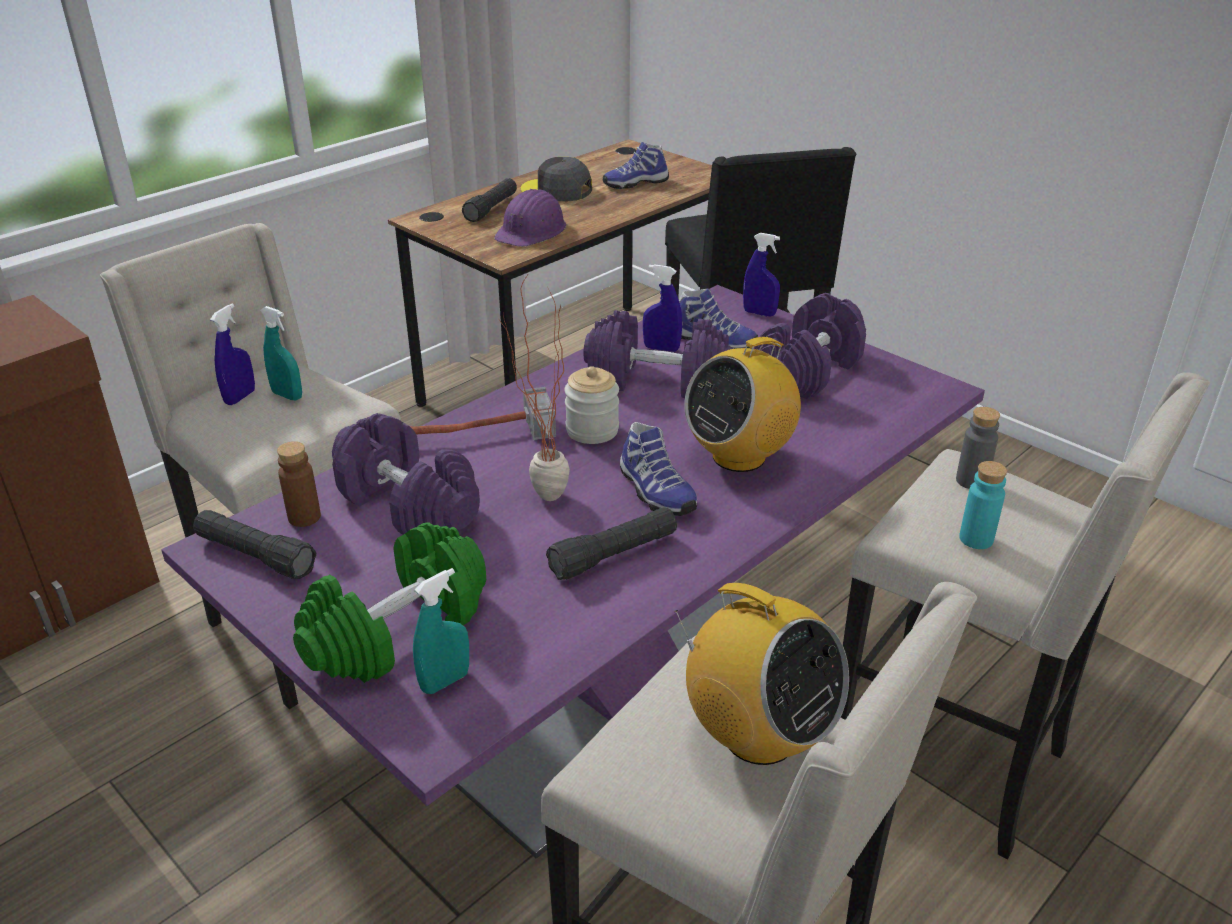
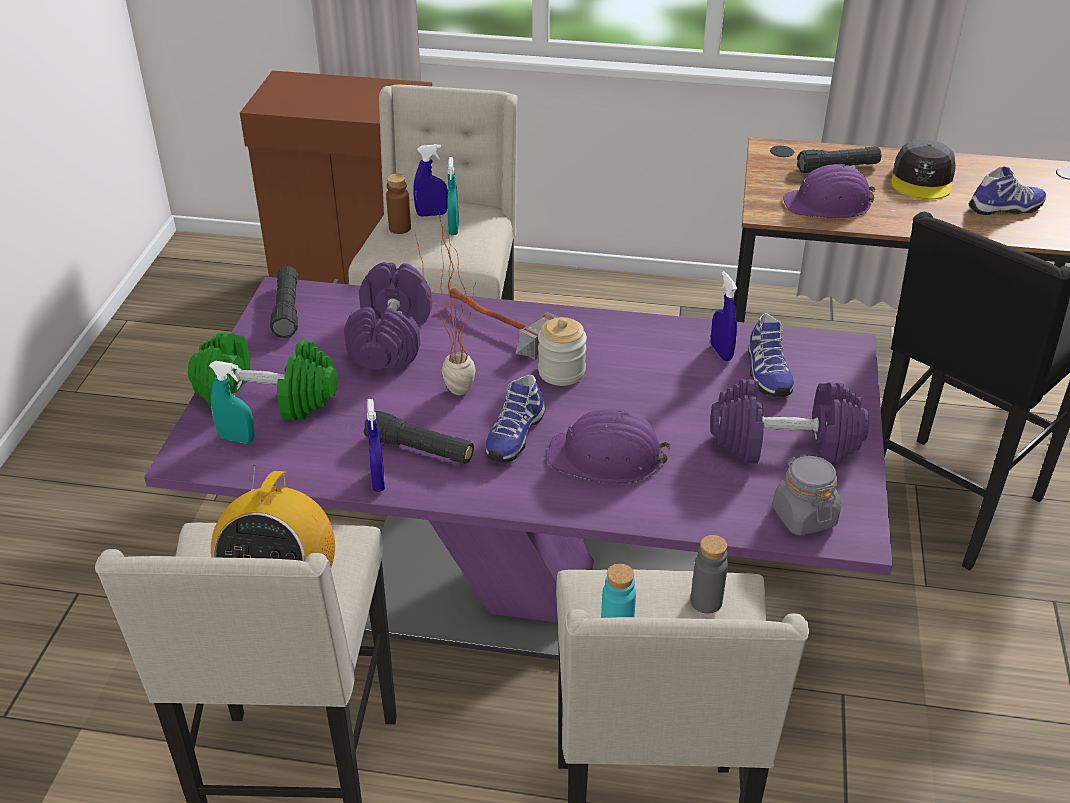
camera: 55 degrees right, 5 degrees up
brown bottle [277,441,321,527] -> brown bottle moved to [386,174,411,234]
grey cap [521,157,592,201] -> grey cap turned 150 degrees counterclockwise [891,140,956,199]
purple dumbbell [584,310,734,398] -> none
shoe [603,142,669,189] -> shoe turned 135 degrees clockwise [969,166,1046,215]
radio [684,335,801,472] -> purple hard hat [548,409,671,484]
blue spray bottle [743,233,780,316] -> blue spray bottle moved to [367,399,385,492]
none -> grey jar [772,454,841,536]

